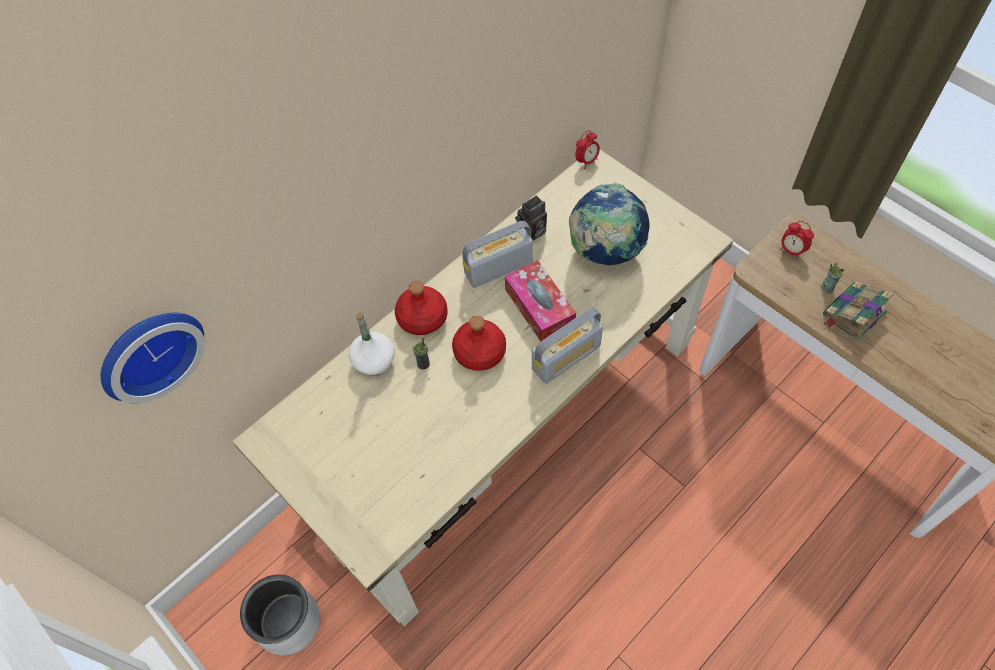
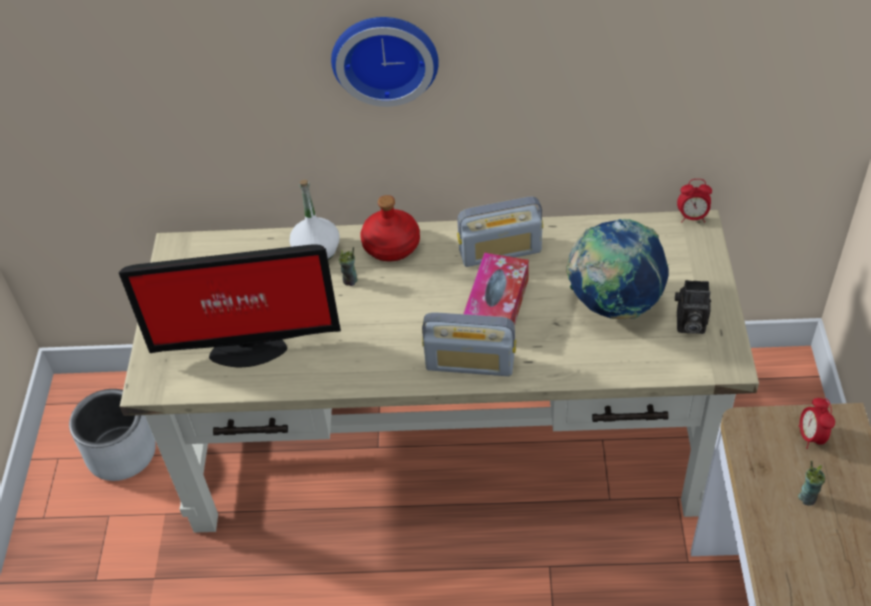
camera: 45 degrees right, 10 degrees down
wall clock [100,313,205,404] -> wall clock moved to [331,17,439,107]
red bottle [452,316,506,371] -> none
radio [462,221,533,288] -> radio turned 150 degrees clockwise [457,196,543,267]
camera [515,196,547,241] -> camera moved to [675,280,711,334]
book [823,281,894,342] -> none
none -> monitor [119,244,341,367]

